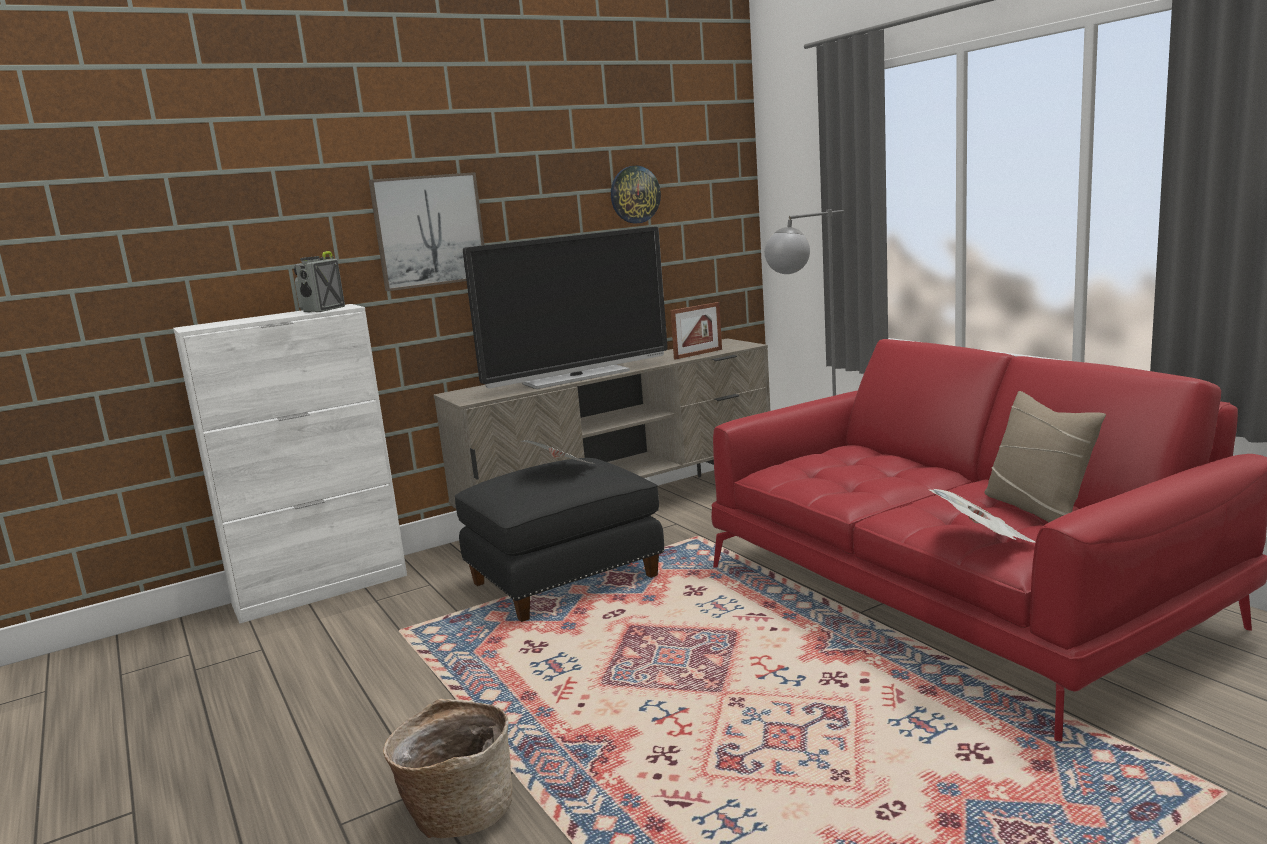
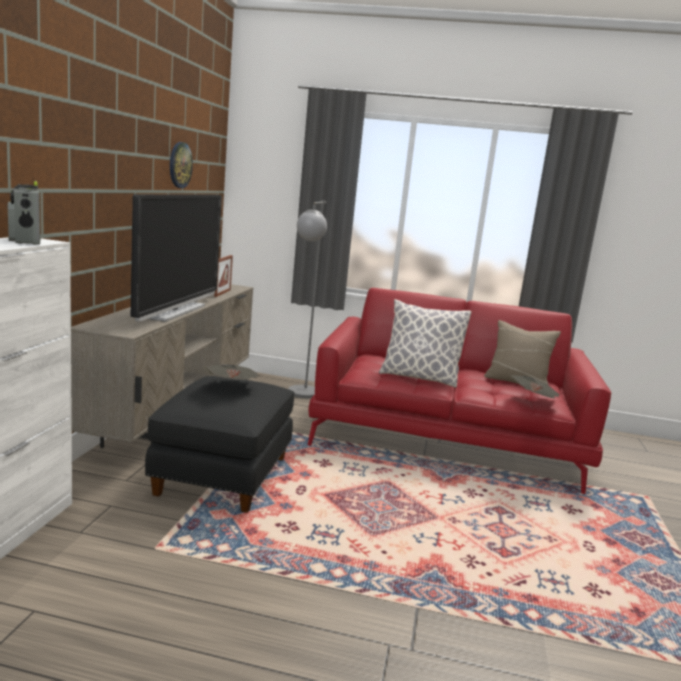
camera: 50 degrees left, 0 degrees up
picture [369,172,484,291] -> none
basket [383,698,512,838] -> none
none -> pillow [379,299,471,388]

